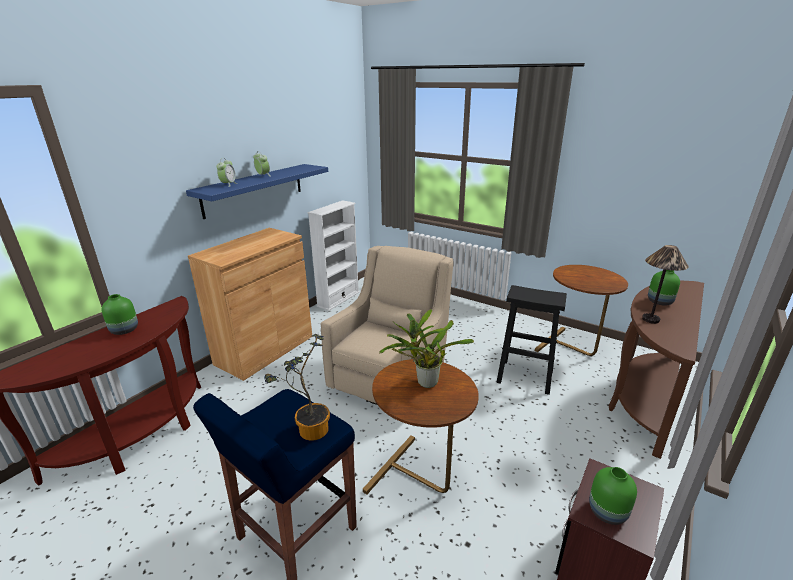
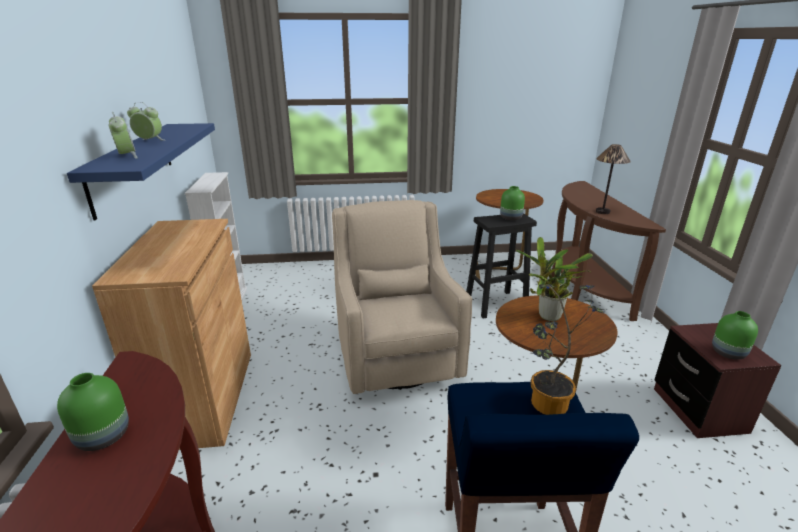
camera: 40 degrees left, 0 degrees up
green vase [648,270,680,306] -> green vase moved to [500,186,525,220]

